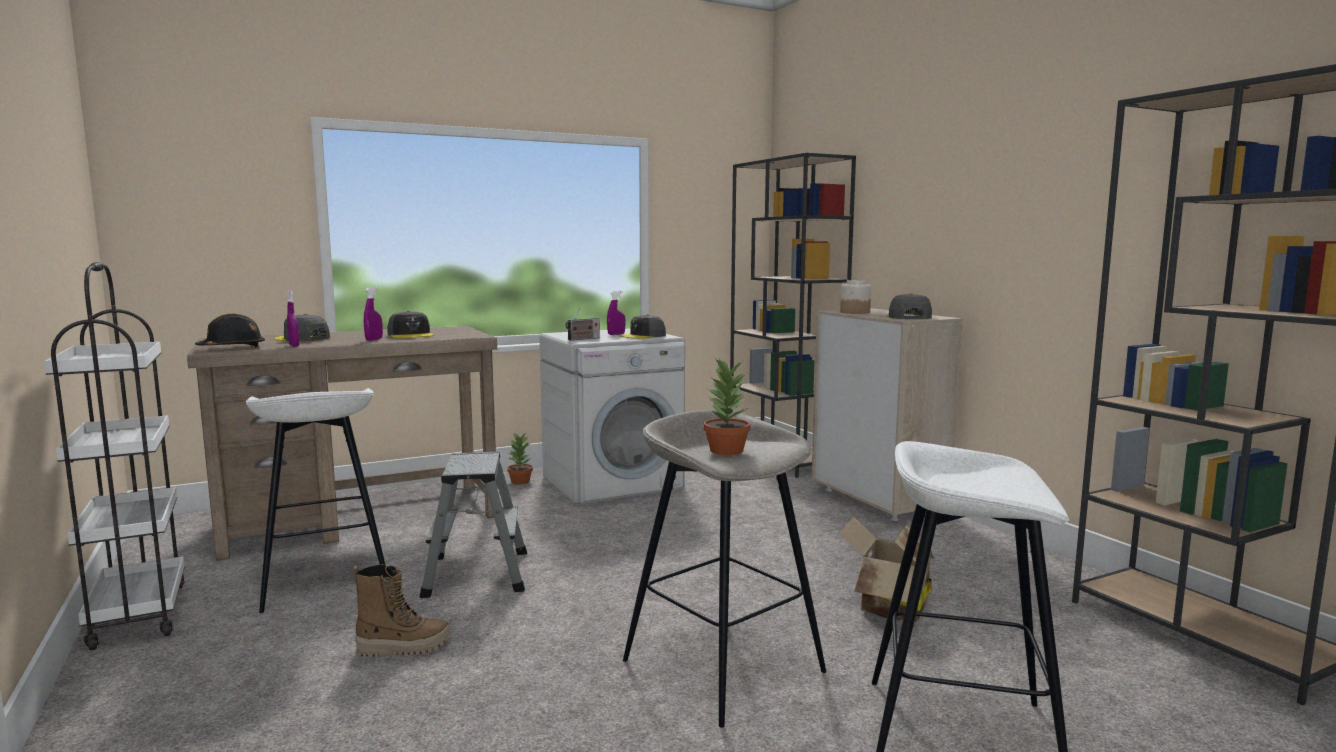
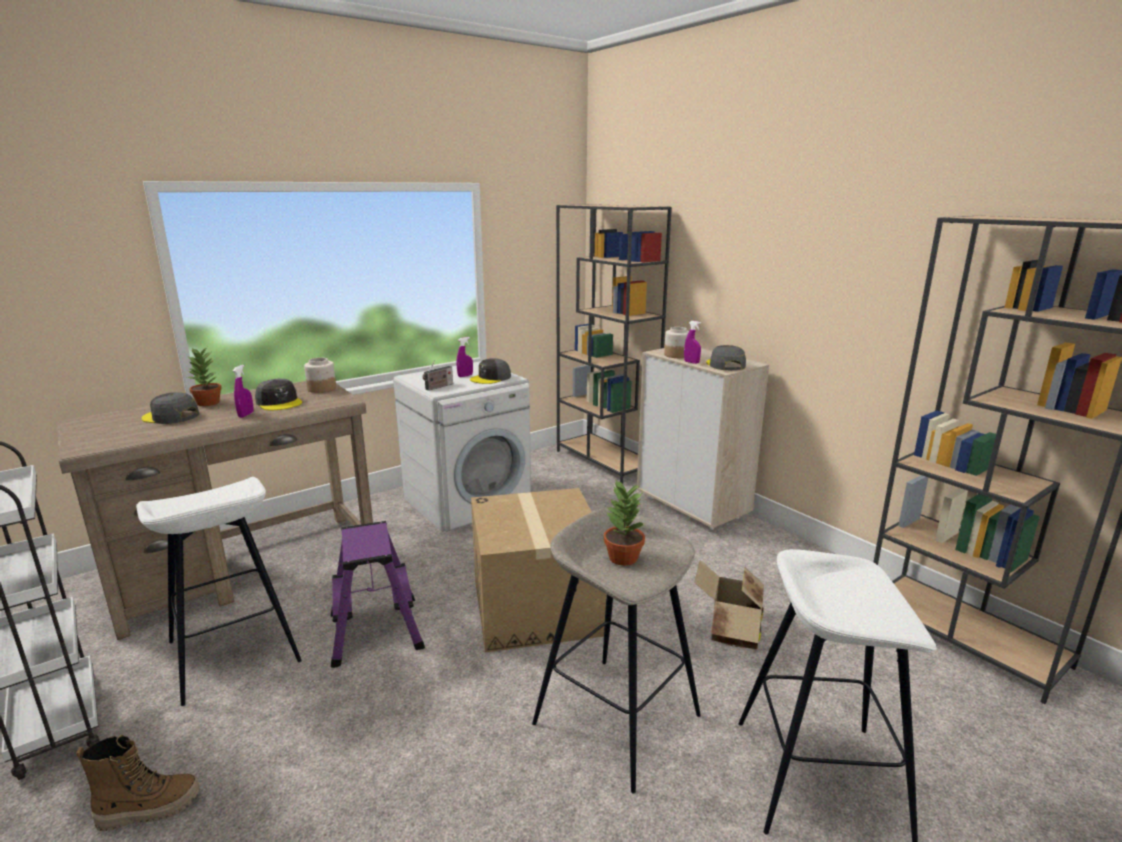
camera: 10 degrees left, 10 degrees up
black hard hat [195,314,265,348] -> none
purple spray bottle [287,290,300,347] -> purple spray bottle moved to [684,321,701,364]
boot [353,564,450,657] -> boot moved to [76,735,200,831]
grey step ladder [420,452,527,598] -> purple step ladder [331,521,425,668]
potted plant [507,433,533,485] -> potted plant moved to [187,347,222,406]
none -> jar [304,358,336,393]
none -> cardboard box [471,488,606,652]

